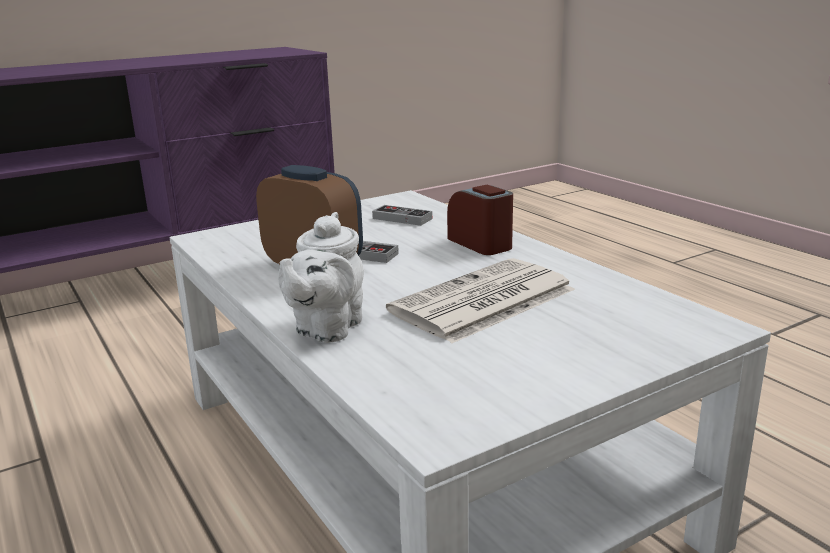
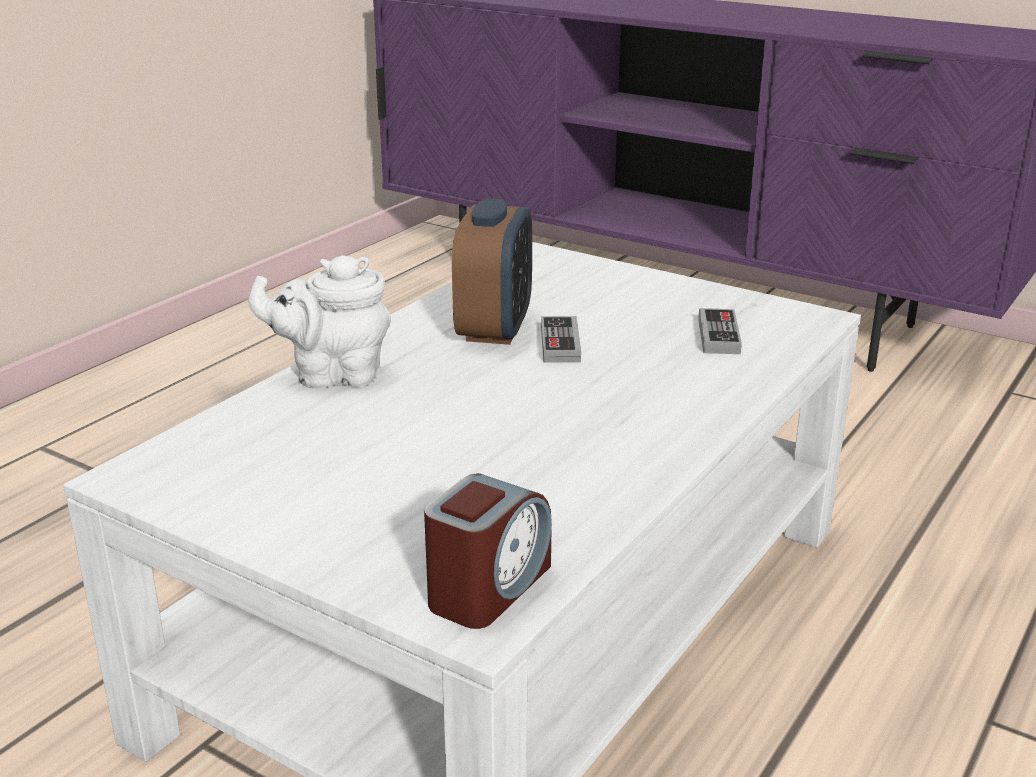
camera: 65 degrees right, 5 degrees up
newspaper [386,258,575,344] -> none
alarm clock [447,185,513,255] -> alarm clock moved to [424,473,552,629]

